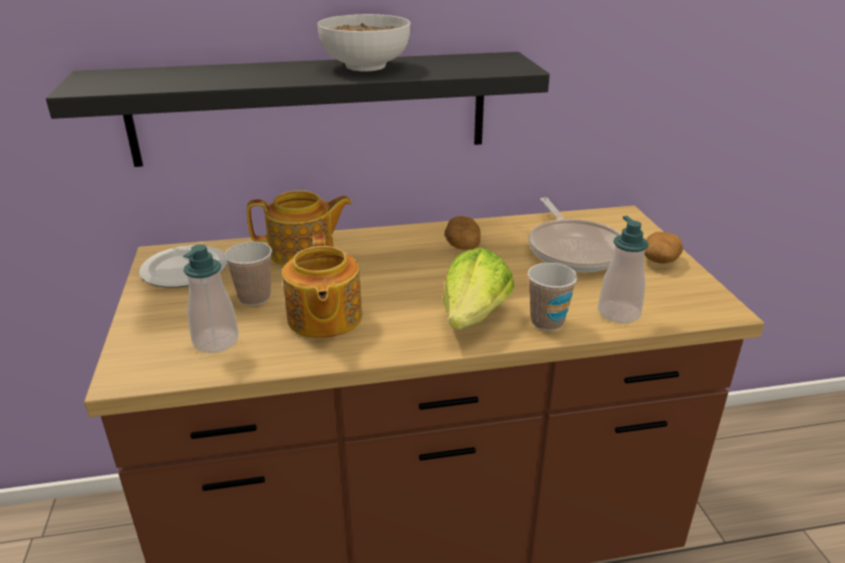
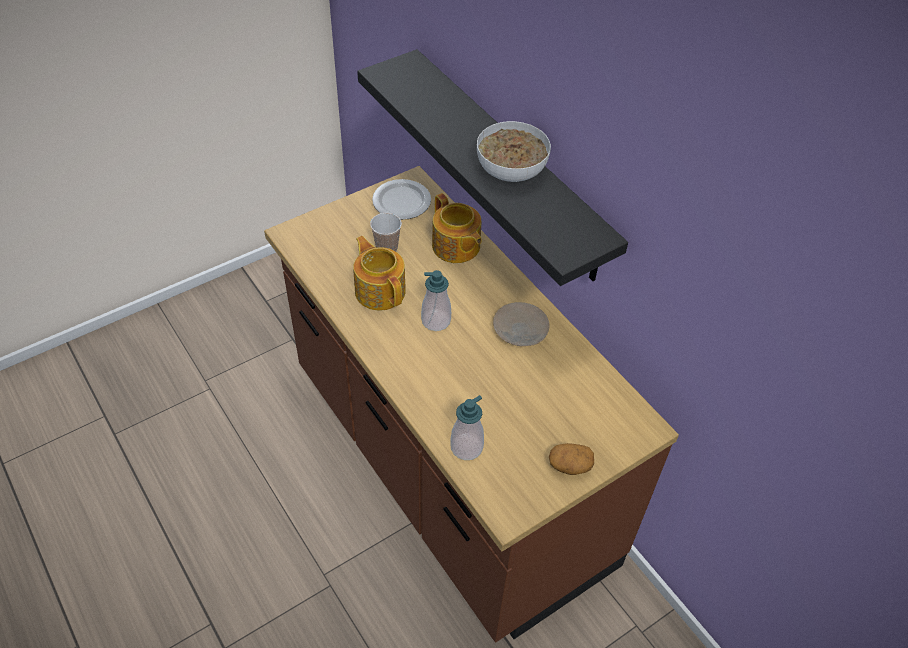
camera: 65 degrees right, 20 degrees up
soap dispenser [183,244,238,353] -> soap dispenser moved to [421,270,451,331]
teapot [282,235,362,338] -> teapot turned 90 degrees clockwise [353,236,406,311]
lettuce [443,247,514,330] -> none
potato [445,216,481,250] -> beige plate [493,302,549,346]
cup [528,263,578,331] -> none
frying pan [529,197,622,272] -> none

